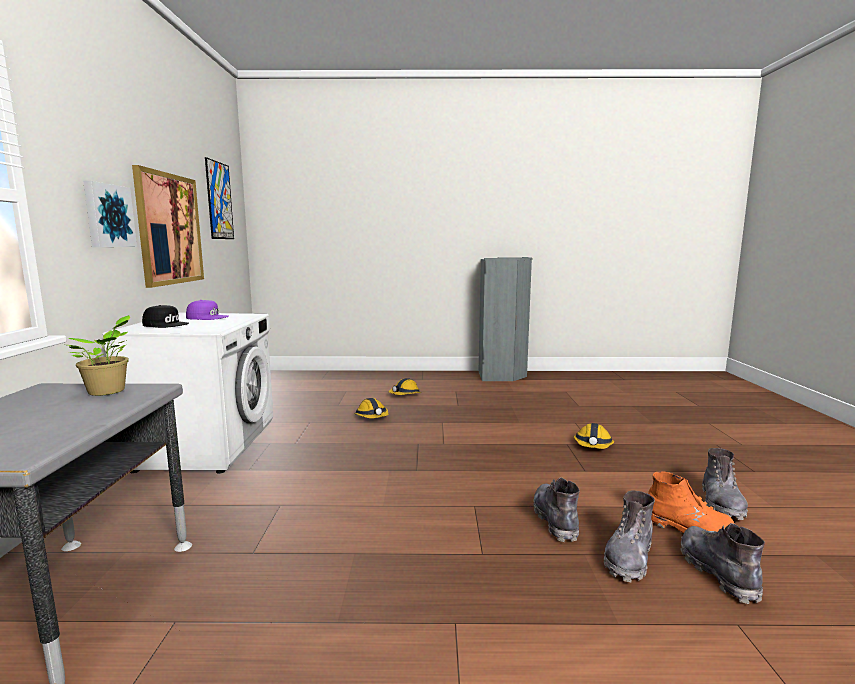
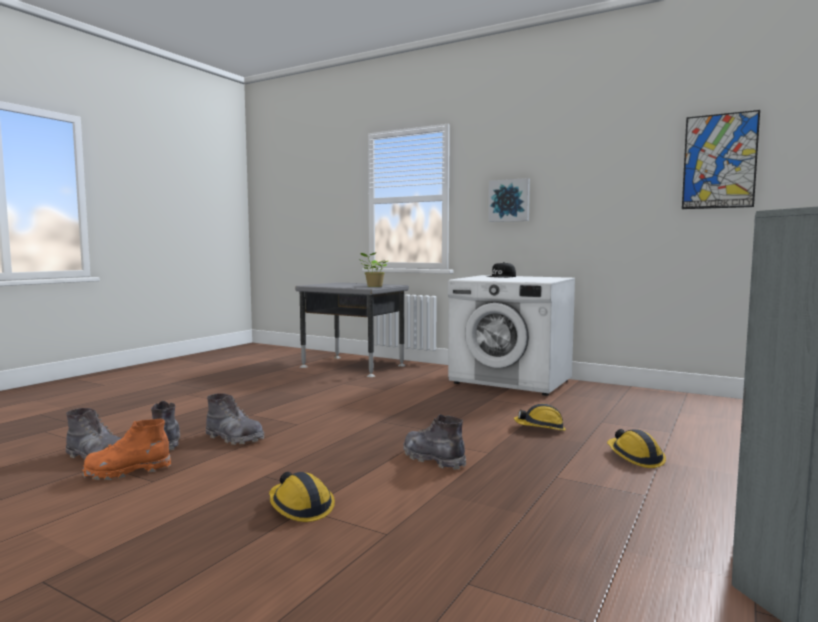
camera: 120 degrees right, 5 degrees down
picture [132,165,204,288] -> none
purple cap [186,300,229,320] -> none
grey boot [702,448,748,520] -> grey boot moved to [403,414,466,470]

